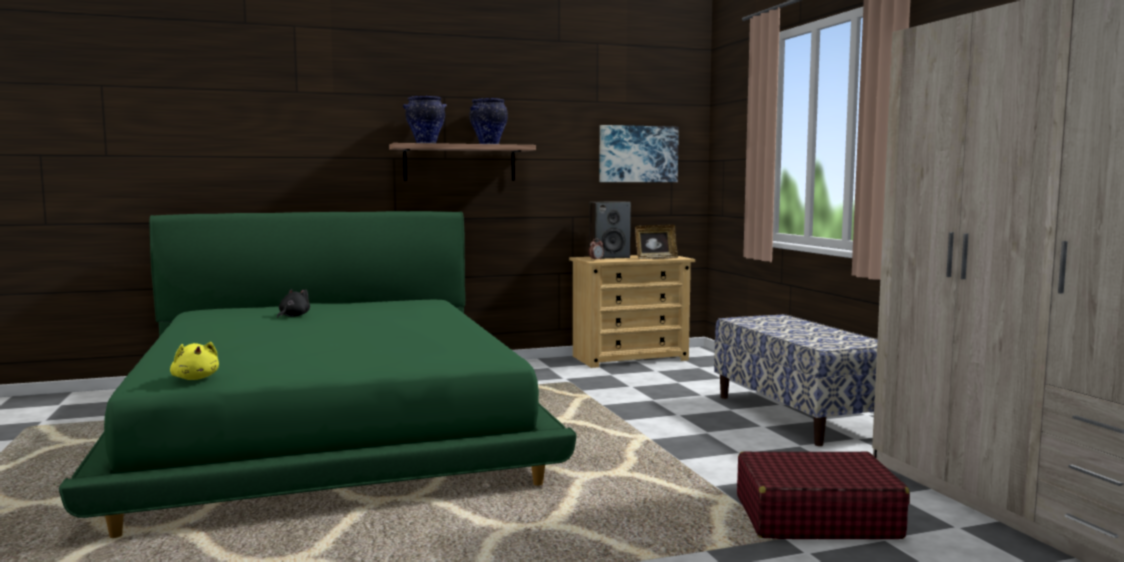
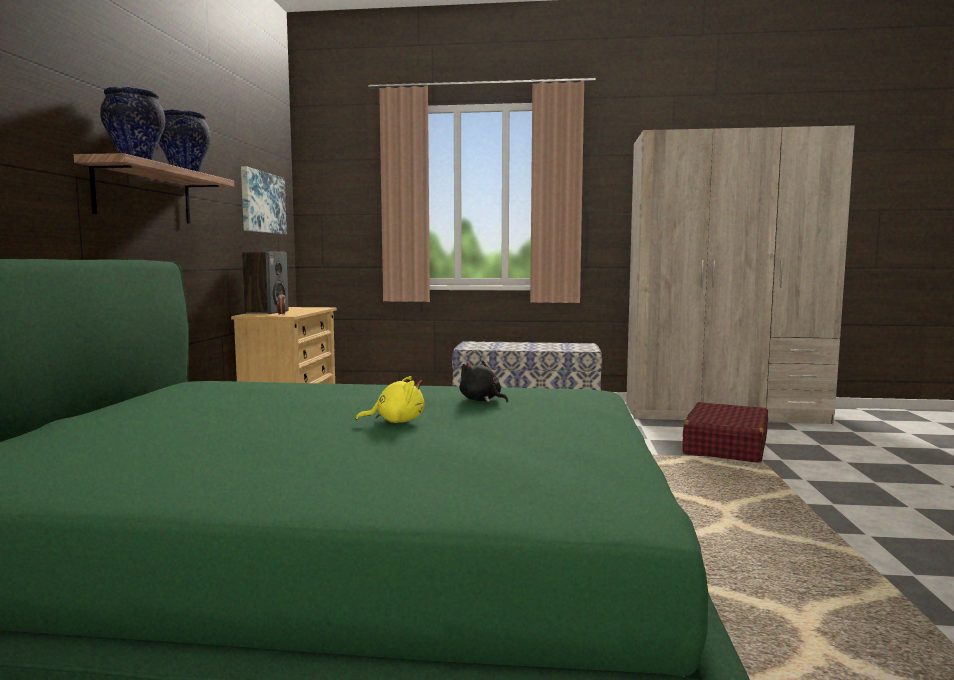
camera: 65 degrees left, 0 degrees up
yellow plush toy [170,342,219,380] -> yellow plush toy moved to [356,376,425,423]
black plush toy [277,289,310,318] -> black plush toy moved to [459,360,508,402]
picture frame [635,224,678,259] -> none

